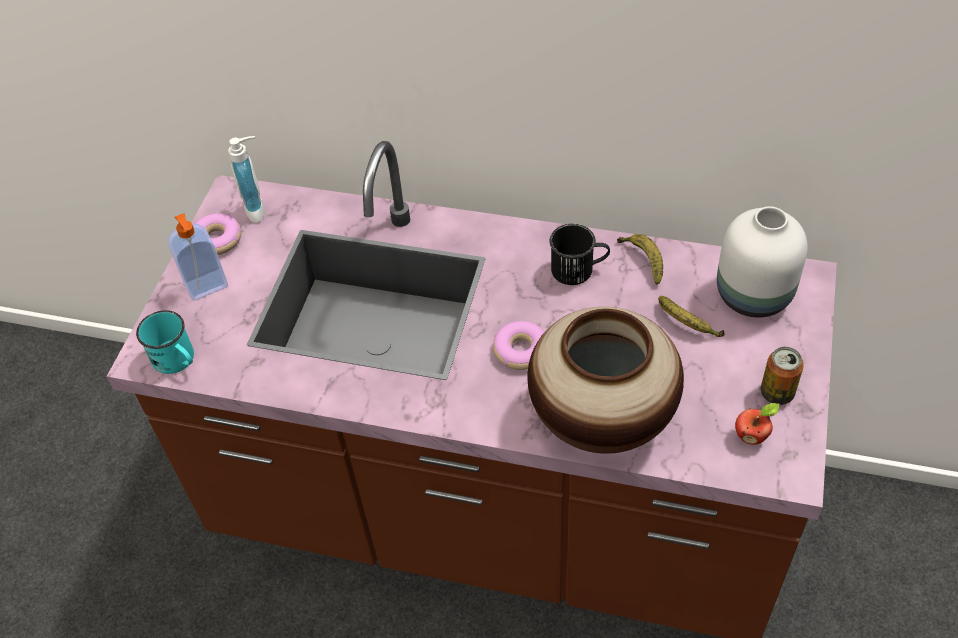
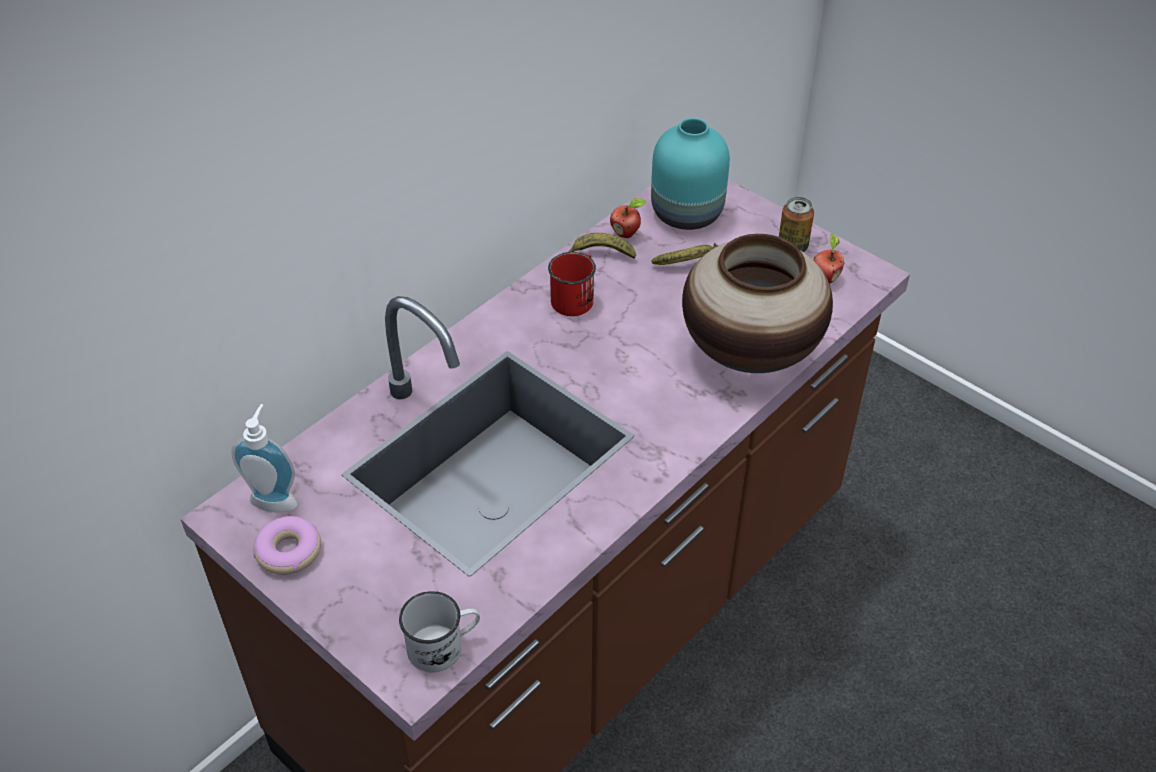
camera: 65 degrees left, 5 degrees down
turquoise mug [136,310,194,374] -> white mug [399,591,480,672]
soap dispenser [168,213,228,301] -> none
donut [493,321,545,370] -> none
black mug [549,224,610,285] -> red mug [548,252,596,316]
white vase [717,206,808,318] -> turquoise vase [651,118,730,230]
none -> apple [610,198,647,238]

